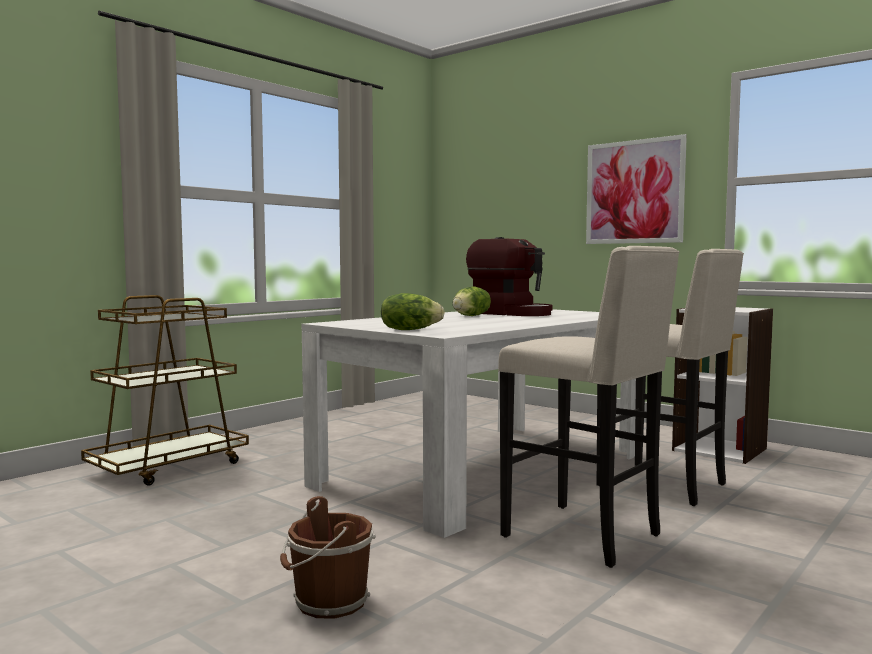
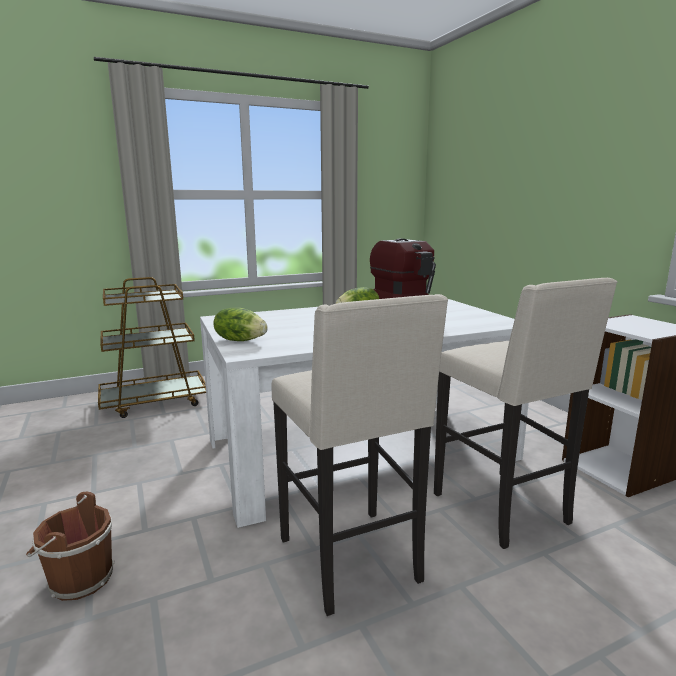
camera: 25 degrees right, 10 degrees up
picture [586,134,687,244] -> none

